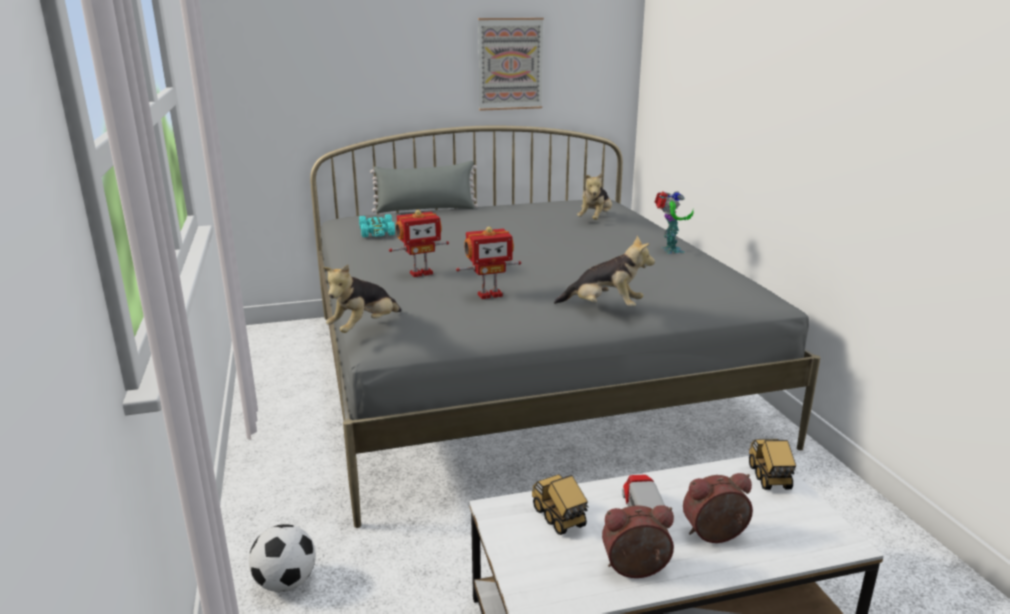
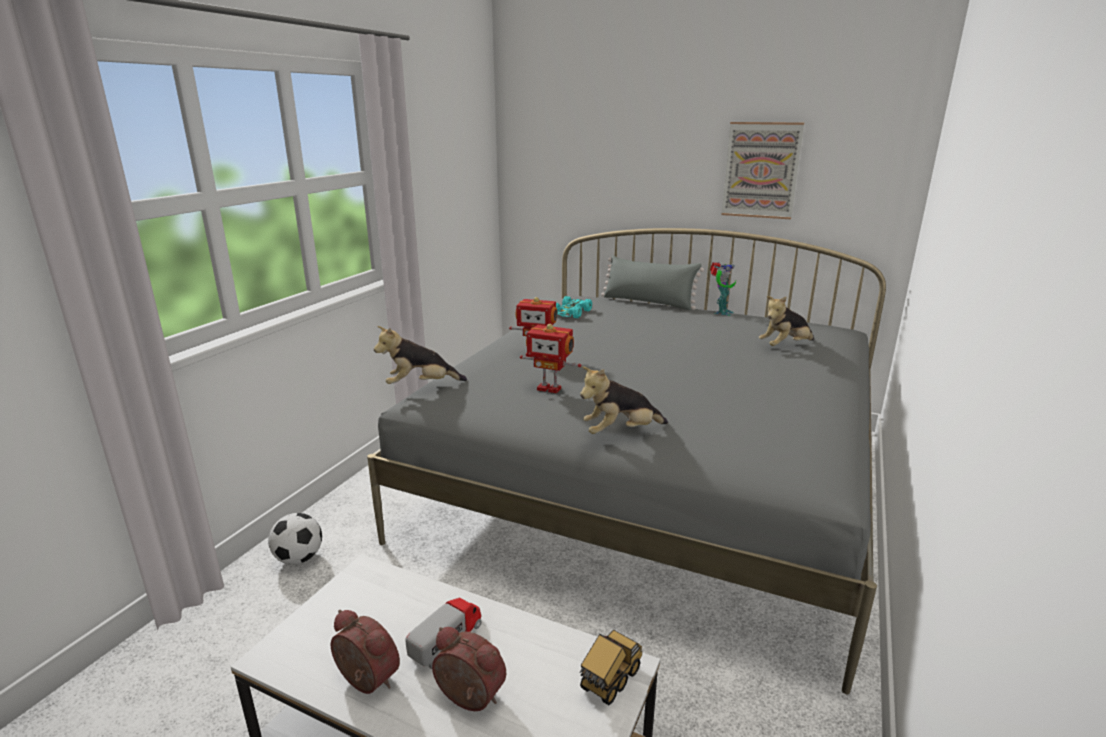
camera: 40 degrees right, 0 degrees up
toy truck [532,474,589,535] -> none
plush toy [554,235,655,307] -> plush toy turned 105 degrees clockwise [580,366,668,434]
toy robot [655,191,694,254] -> toy robot moved to [710,262,736,316]

